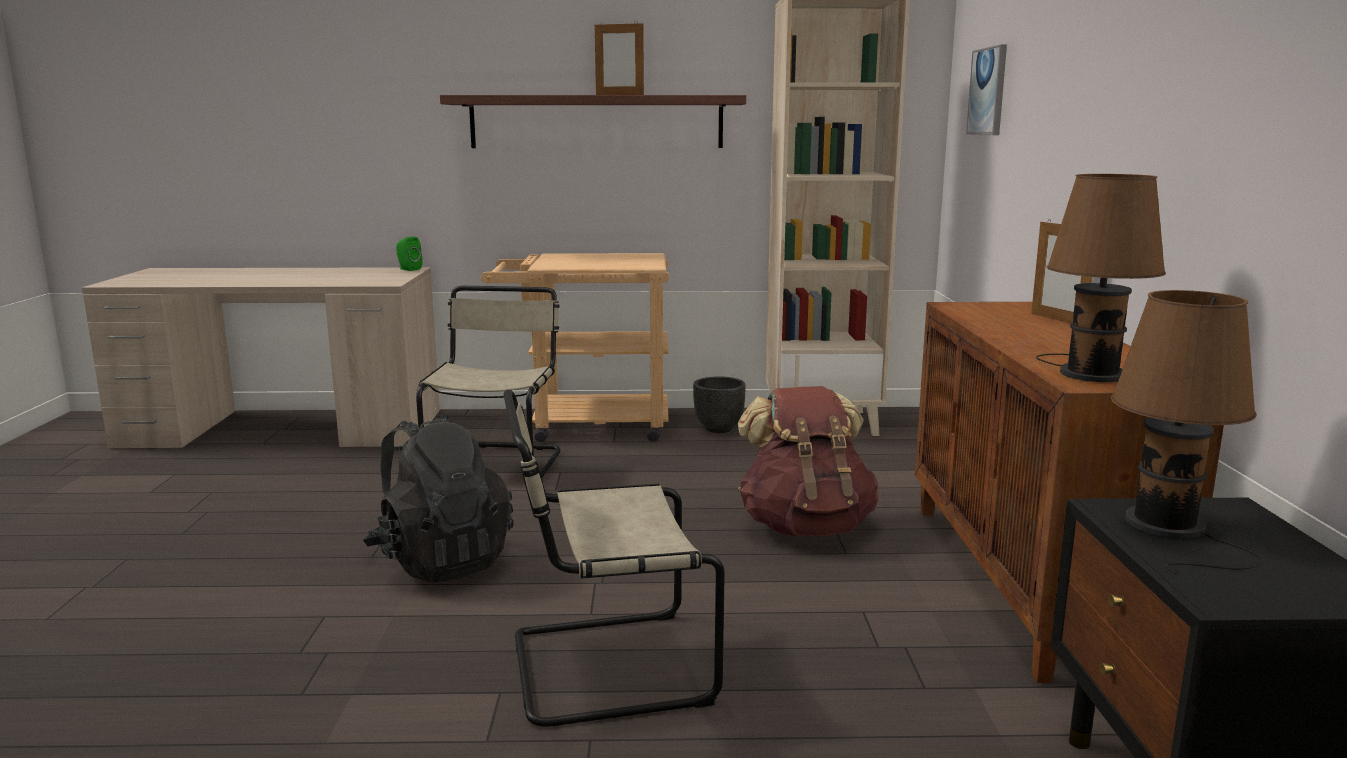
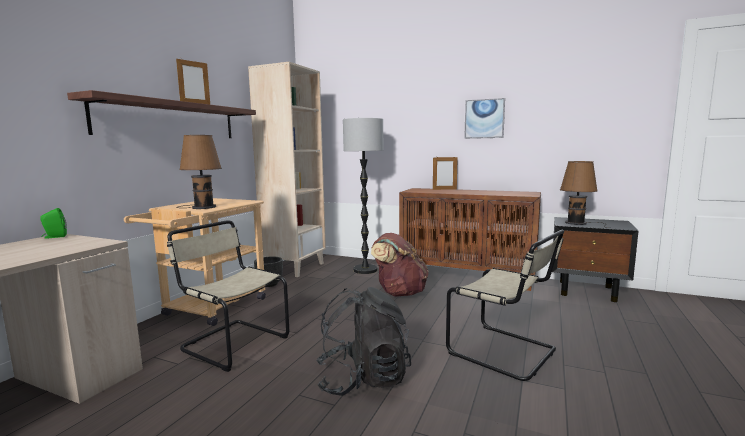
camera: 65 degrees left, 5 degrees down
beige chair [503,390,725,727] -> beige chair turned 60 degrees counterclockwise [446,229,564,381]
picture [966,44,1007,135] -> picture moved to [464,98,505,139]
brown table lamp [1036,174,1166,382] -> brown table lamp moved to [176,135,222,209]
none -> floor lamp [343,118,383,274]

